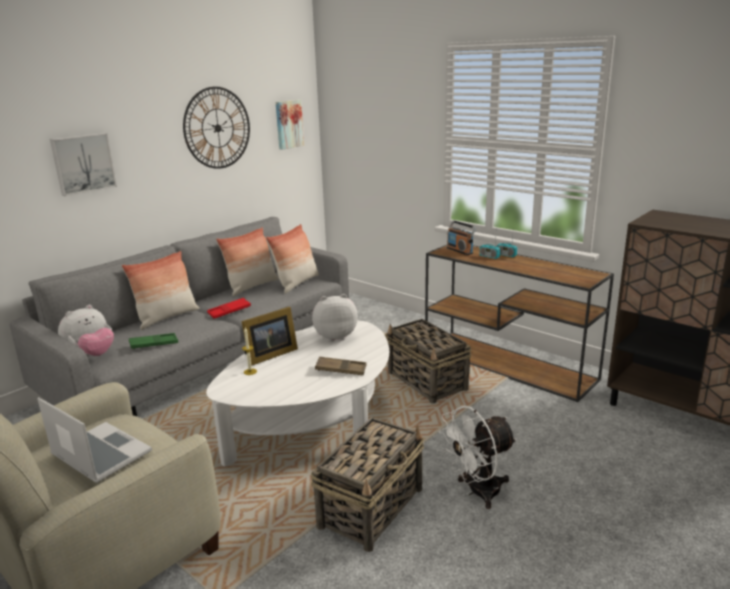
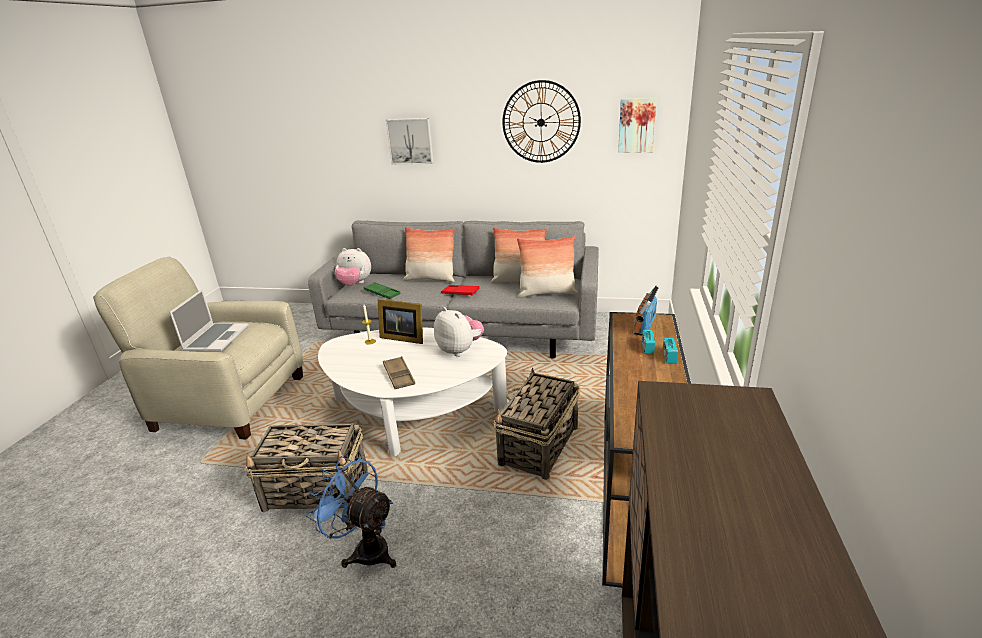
camera: 60 degrees right, 5 degrees up
white fan [439,406,517,509] -> blue fan [306,456,396,568]

